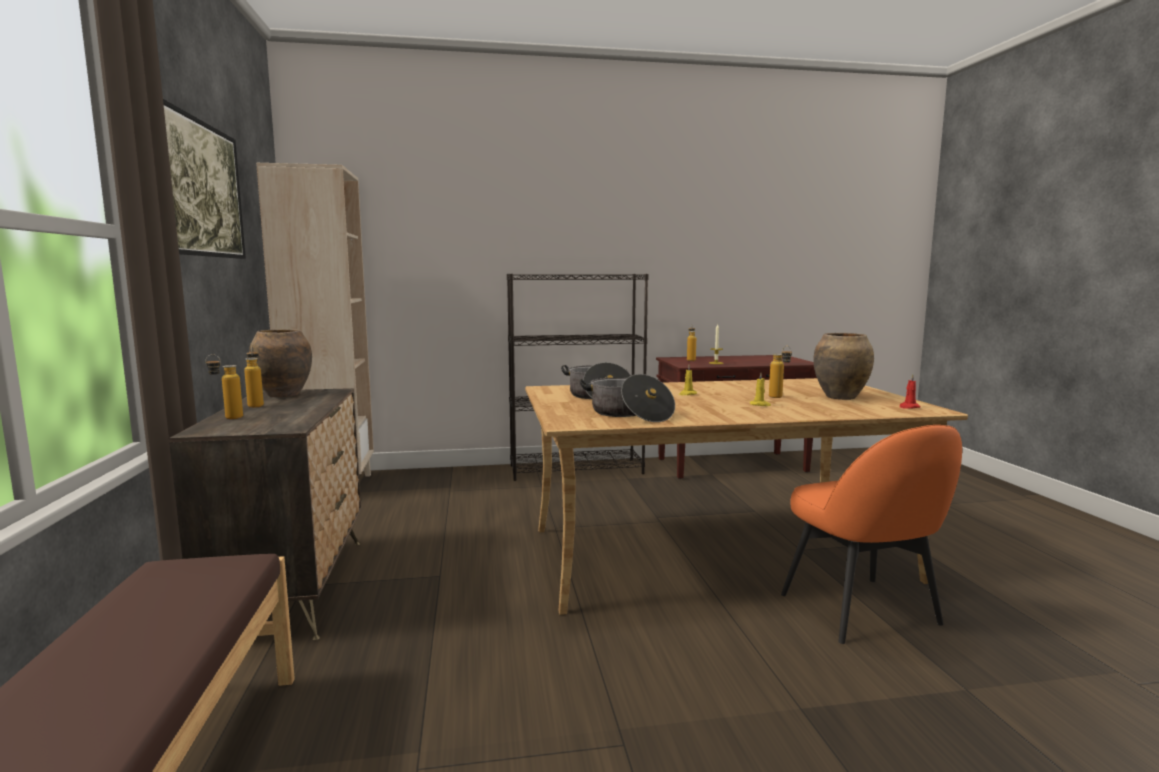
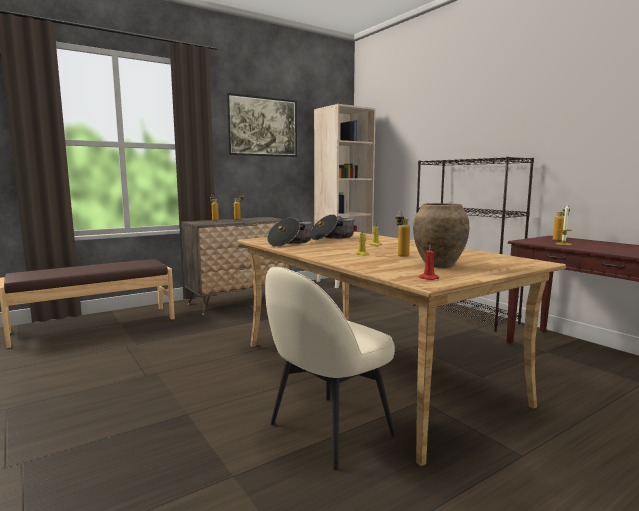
camera: 65 degrees right, 0 degrees up
brown vase [249,329,312,397] -> none
orange chair [781,425,962,644] -> beige chair [265,267,395,470]

